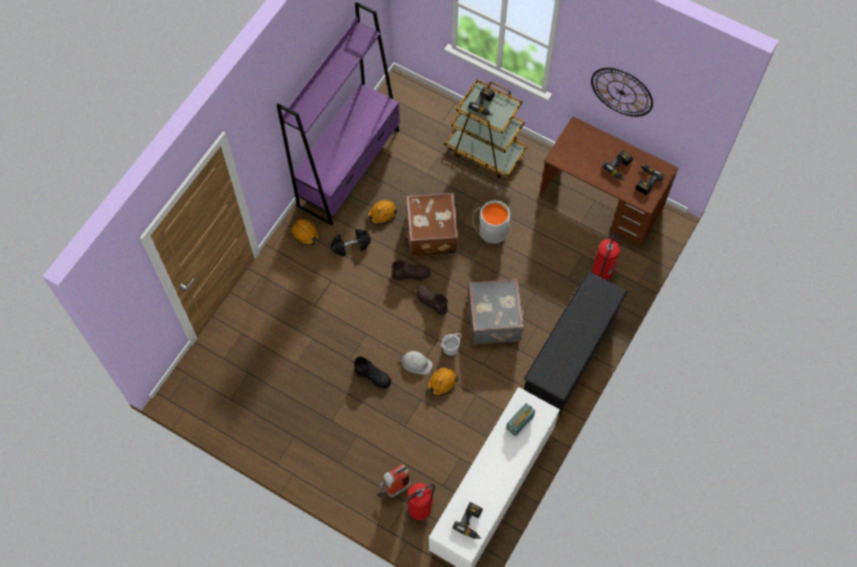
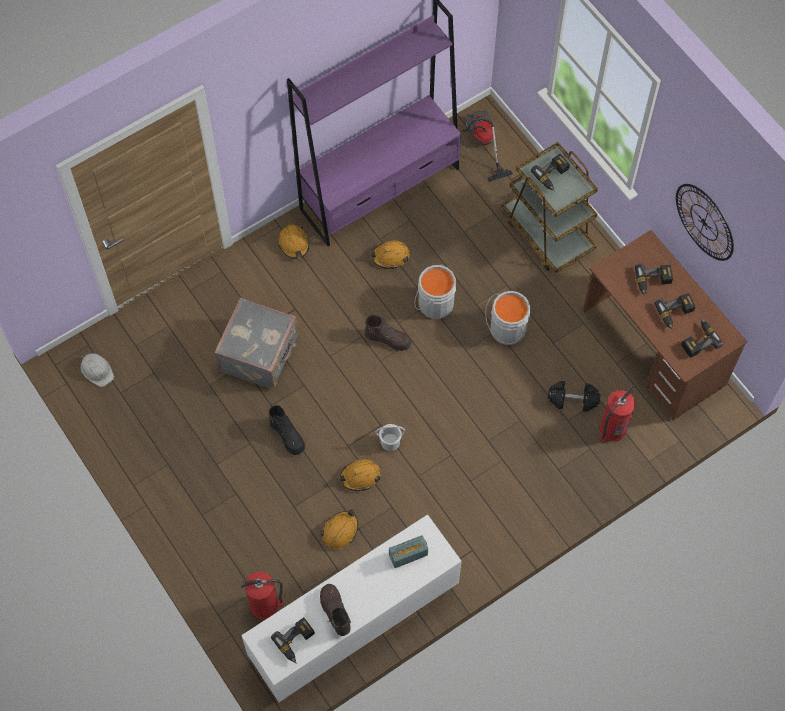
camera: 25 degrees right, 0 degrees up
black dumbbell [330,229,371,256] -> black dumbbell moved to [548,381,600,412]
fire extinguisher [377,464,410,498] -> none
white hard hat [400,351,433,375] -> white hard hat moved to [80,353,114,387]
brown suitcase [404,193,458,257] -> grey bucket [414,264,456,319]
brown boot [416,286,448,315] -> brown boot moved to [320,584,351,636]
grey suitcase [467,279,525,345] -> grey suitcase moved to [214,298,298,389]
black shoe rack [524,271,628,416] -> none
none -> orange hard hat [321,509,358,549]
none -> vacuum cleaner [463,110,513,182]
none -> power drill [635,263,673,296]

